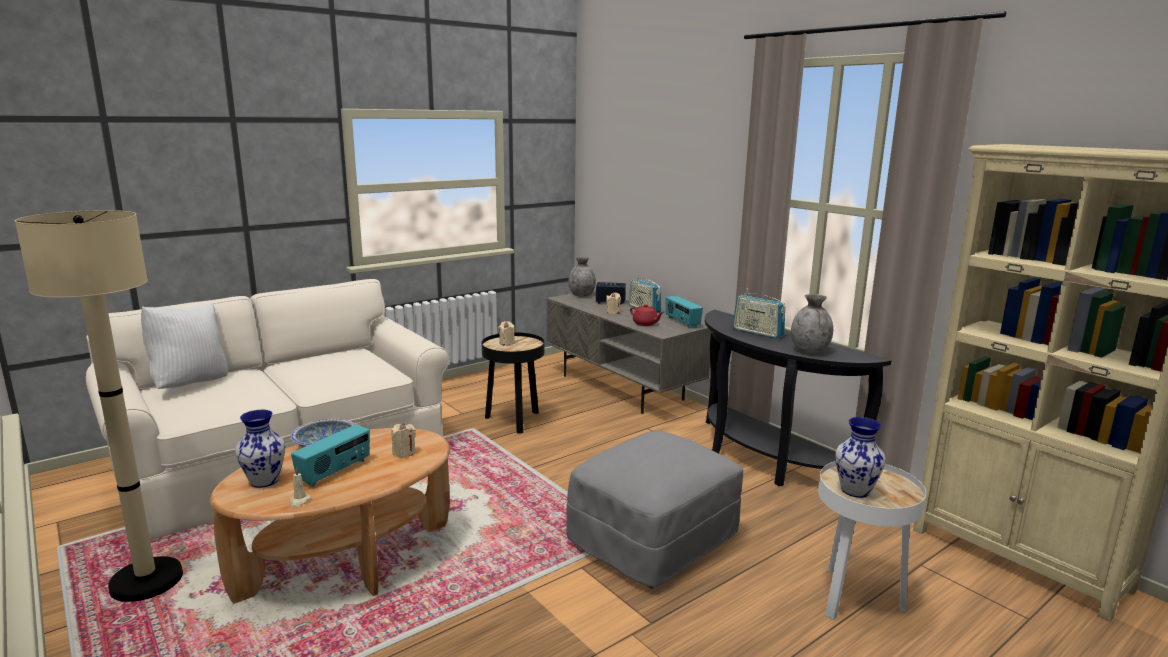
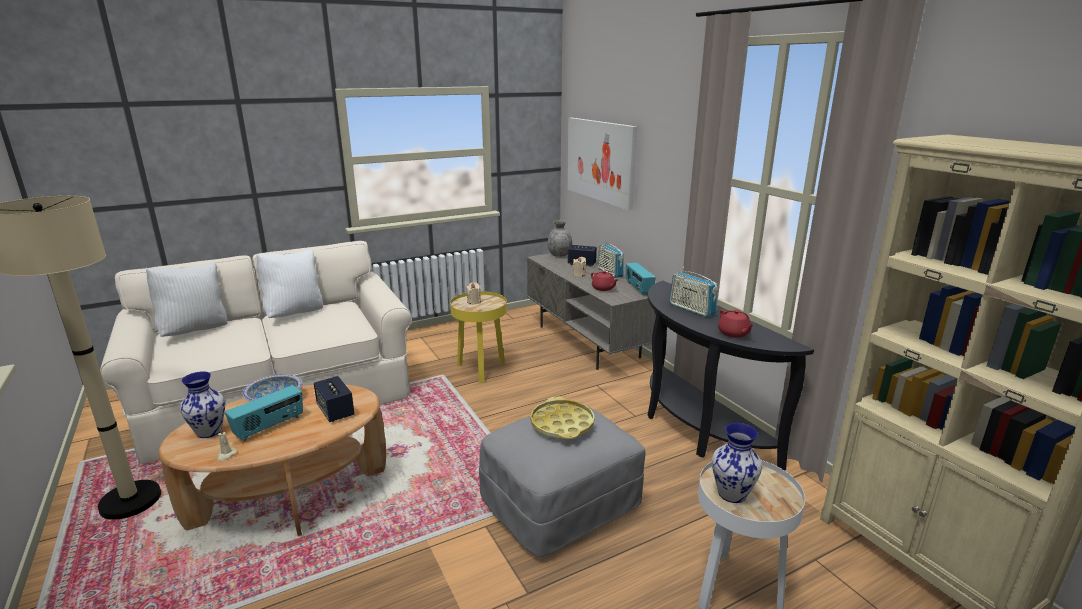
camera: 10 degrees right, 5 degrees up
beige candle [391,423,416,458] -> speaker [314,376,355,422]
black side table [482,332,545,434] -> yellow side table [450,291,507,383]
grey vase [791,294,833,353] -> red teapot [718,310,755,338]
none -> white pillow [256,249,323,318]
none -> yellow tray [530,397,595,439]
none -> picture [567,118,637,210]

